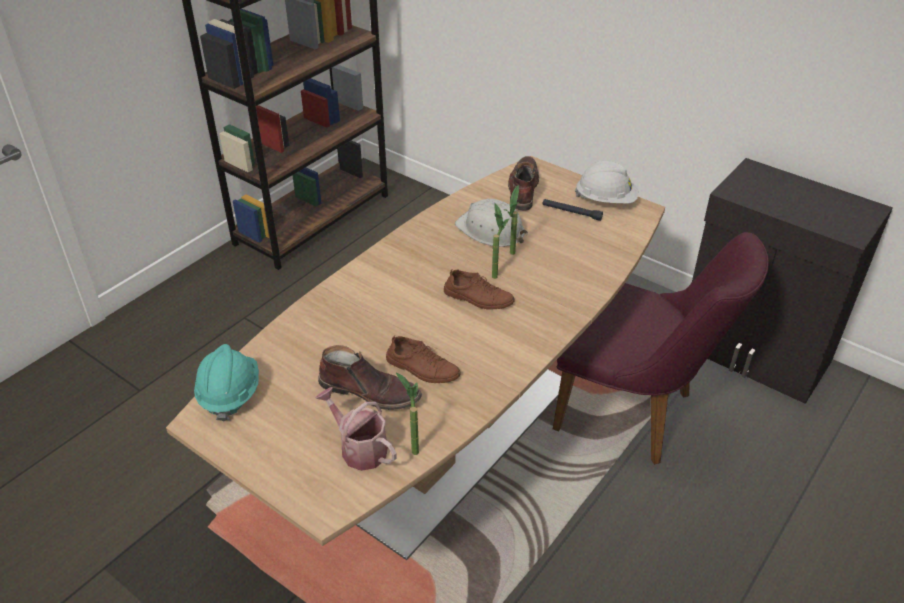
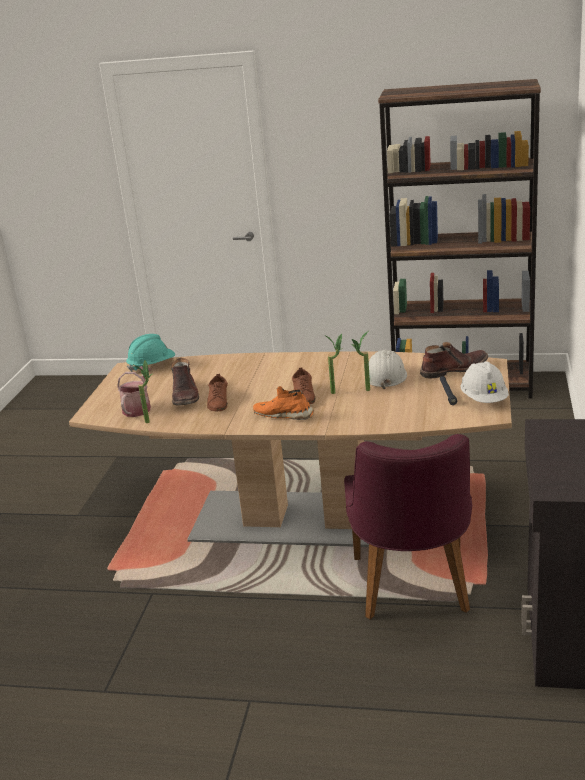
camera: 65 degrees right, 15 degrees down
none -> orange shoe [253,386,314,420]

